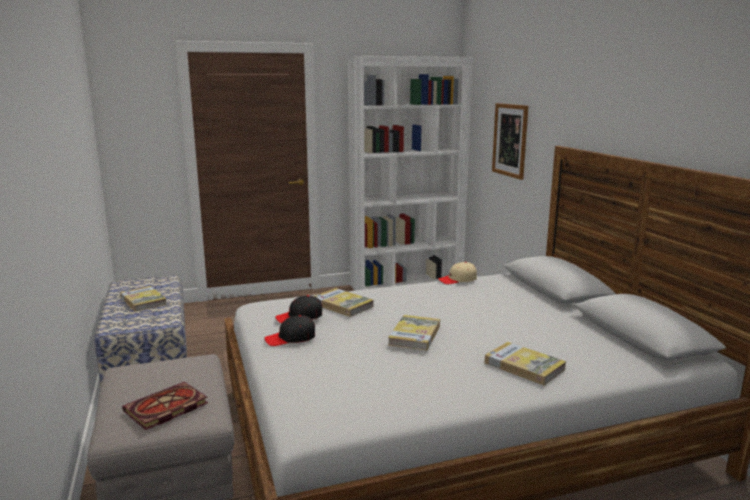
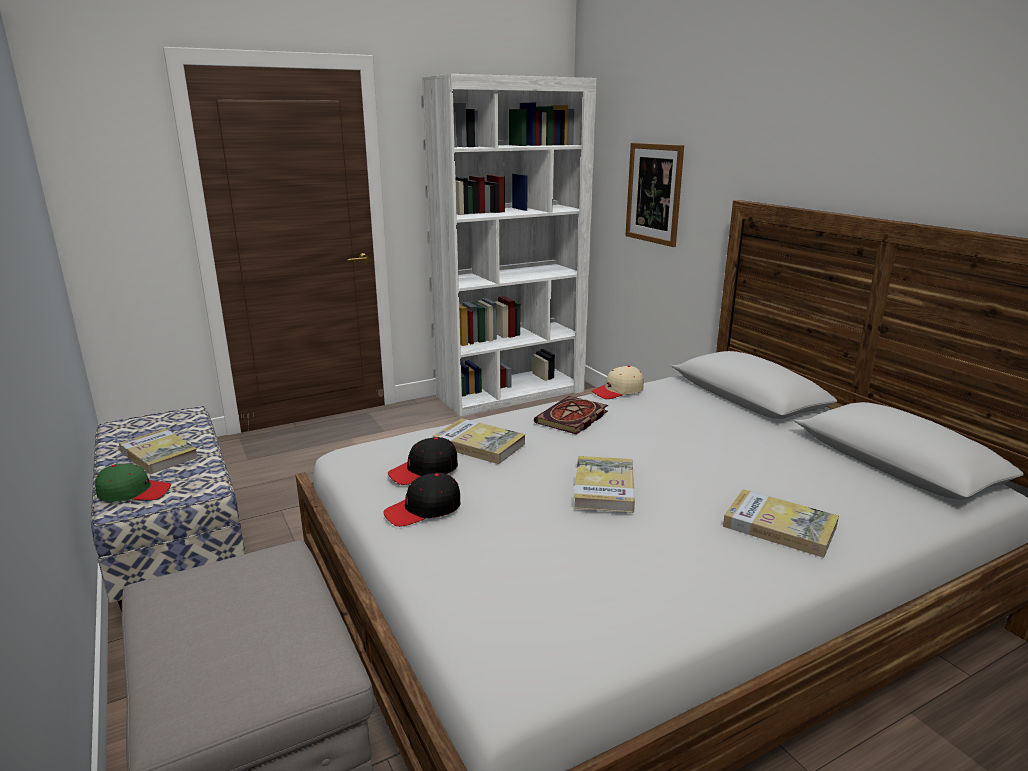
camera: 10 degrees left, 5 degrees up
book [122,382,208,430] -> book moved to [534,396,608,434]
none -> green cap [95,464,171,502]

